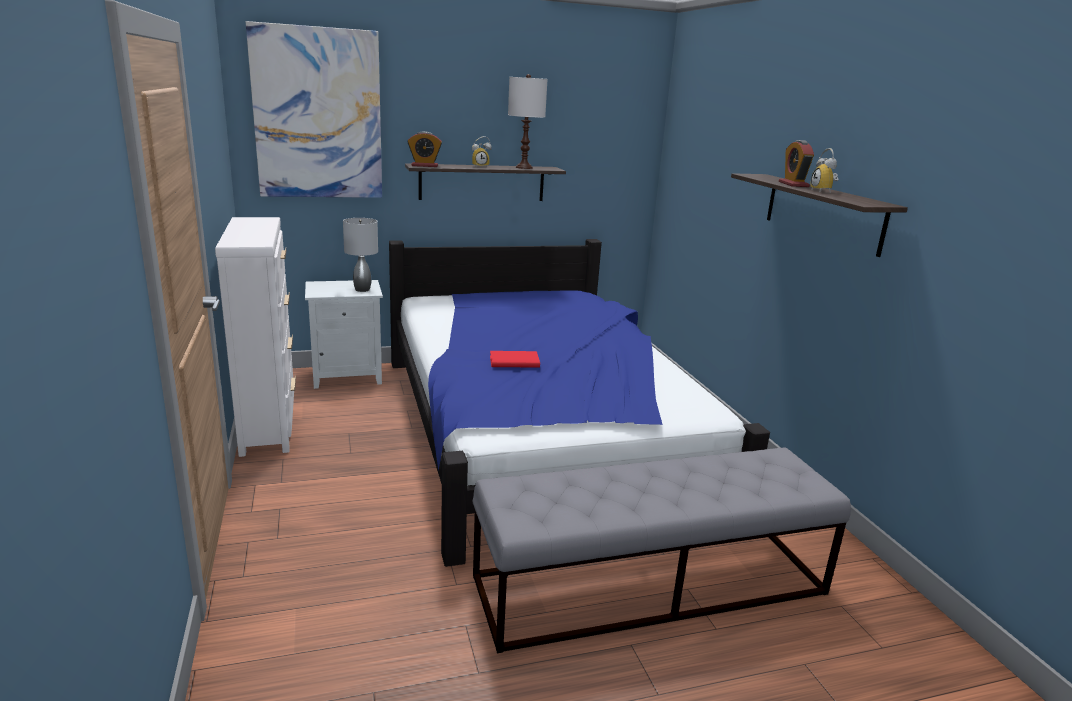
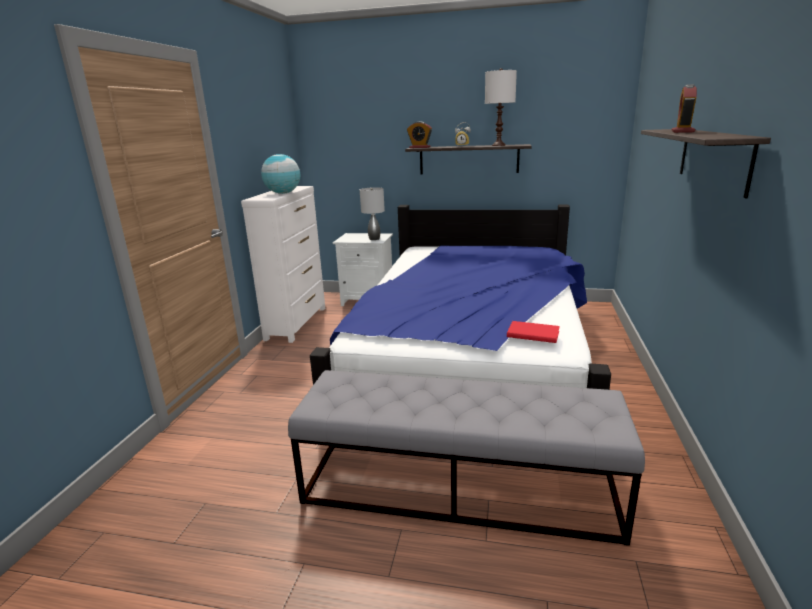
camera: 30 degrees right, 0 degrees up
picture [246,21,382,198] -> none
red book [490,351,540,368] -> red book moved to [507,321,560,343]
alarm clock [810,148,839,191] -> none
none -> globe [261,154,300,194]

